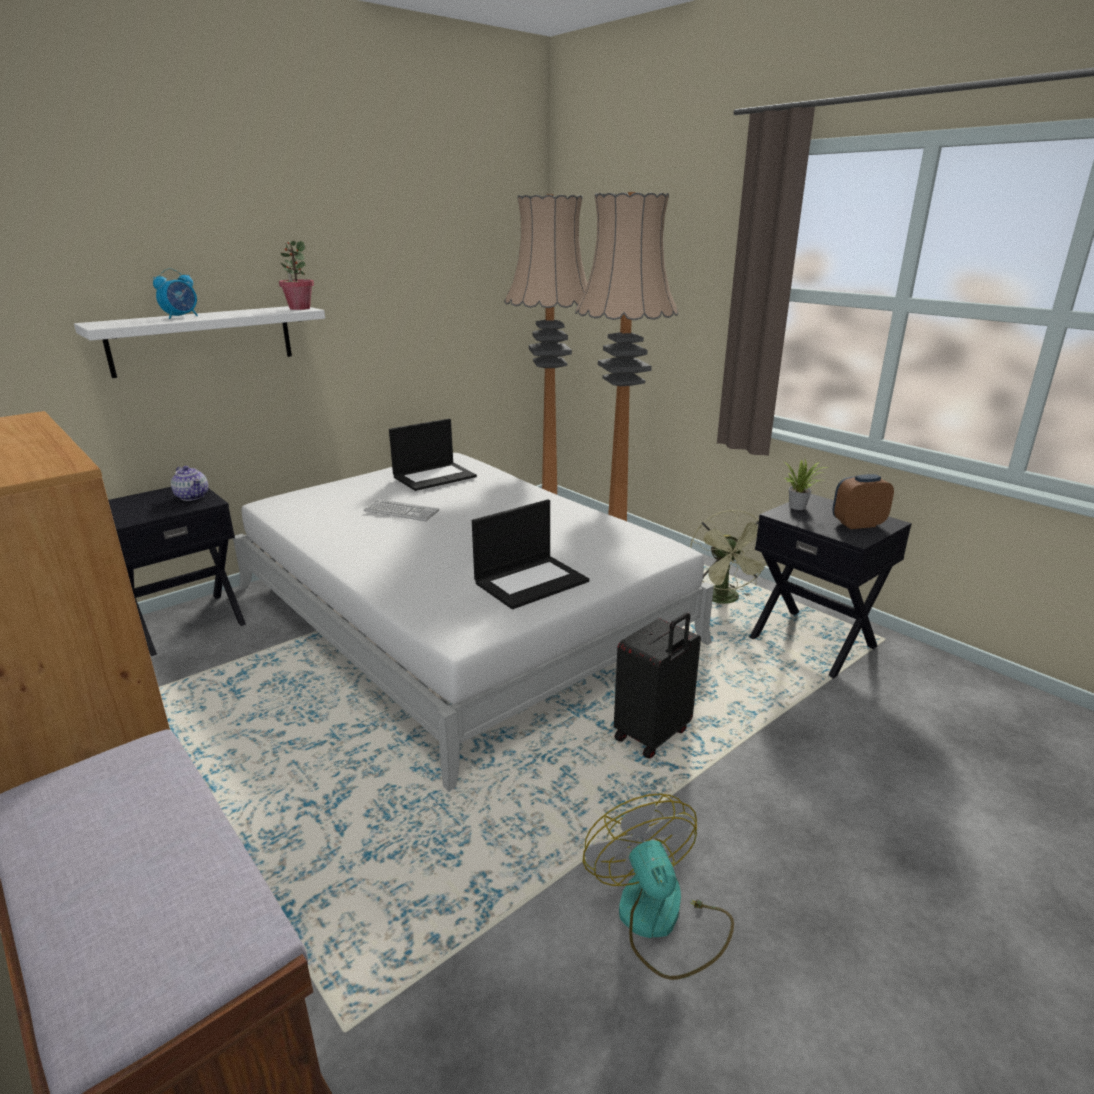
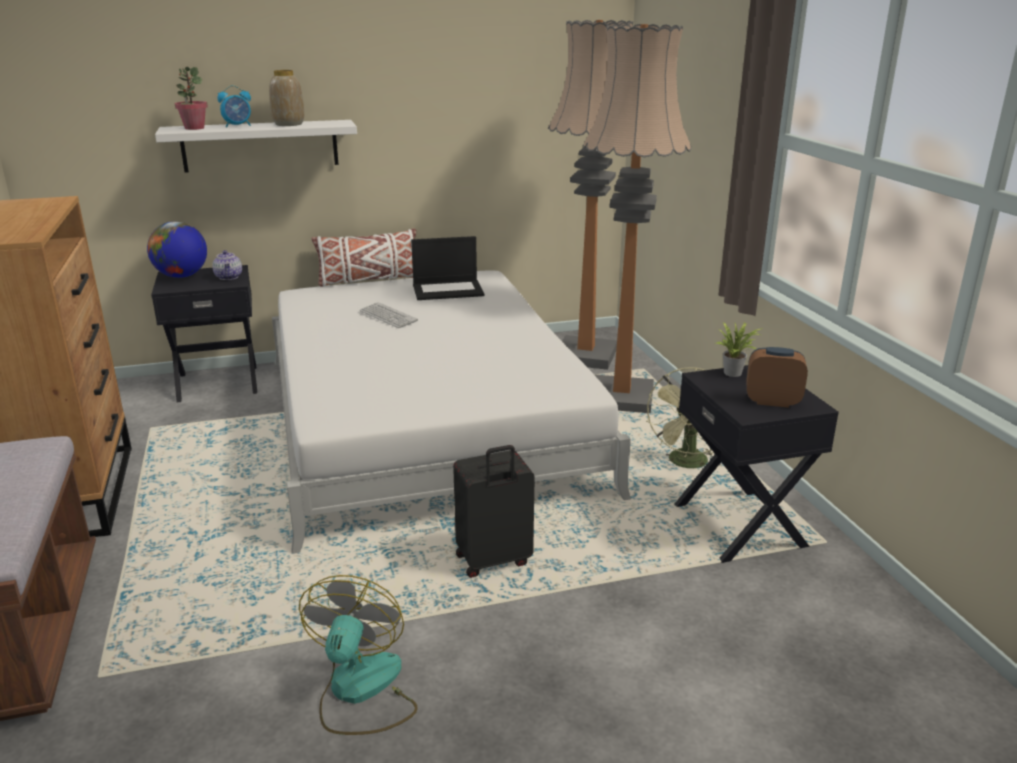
camera: 25 degrees right, 0 degrees up
potted plant [279,241,314,310] -> potted plant moved to [175,67,208,130]
laptop [472,500,589,609] -> none
none -> globe [147,221,207,278]
none -> vase [269,70,304,126]
none -> white pillow [312,228,416,287]

